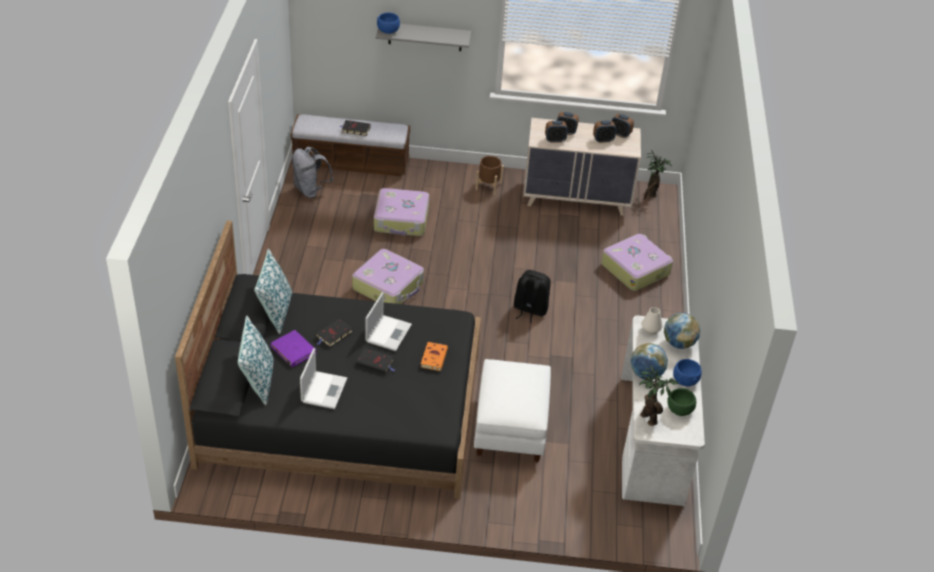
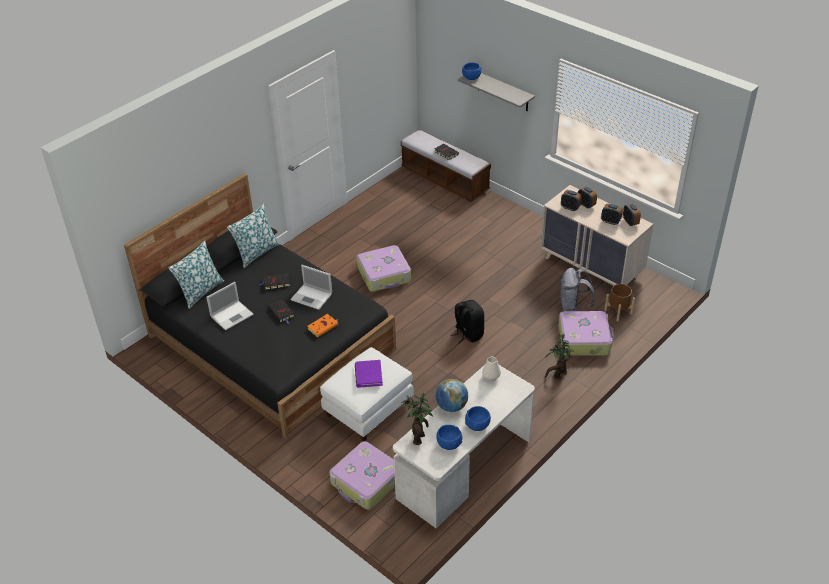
camera: 40 degrees right, 0 degrees up
purple book [271,330,316,367] -> purple book moved to [355,360,383,388]
grey backpack [292,147,333,198] -> grey backpack moved to [560,268,595,311]
laptop [365,292,412,351] -> laptop turned 60 degrees clockwise [290,265,332,310]
suitcase [374,188,429,236] -> suitcase moved to [329,441,395,510]
brown planter [475,156,504,195] -> brown planter moved to [604,284,635,322]
potted plant [644,150,672,200] -> potted plant moved to [545,334,574,380]
globe [664,313,700,349] -> none
green bowl [667,388,696,416] -> blue bowl [436,425,462,450]

